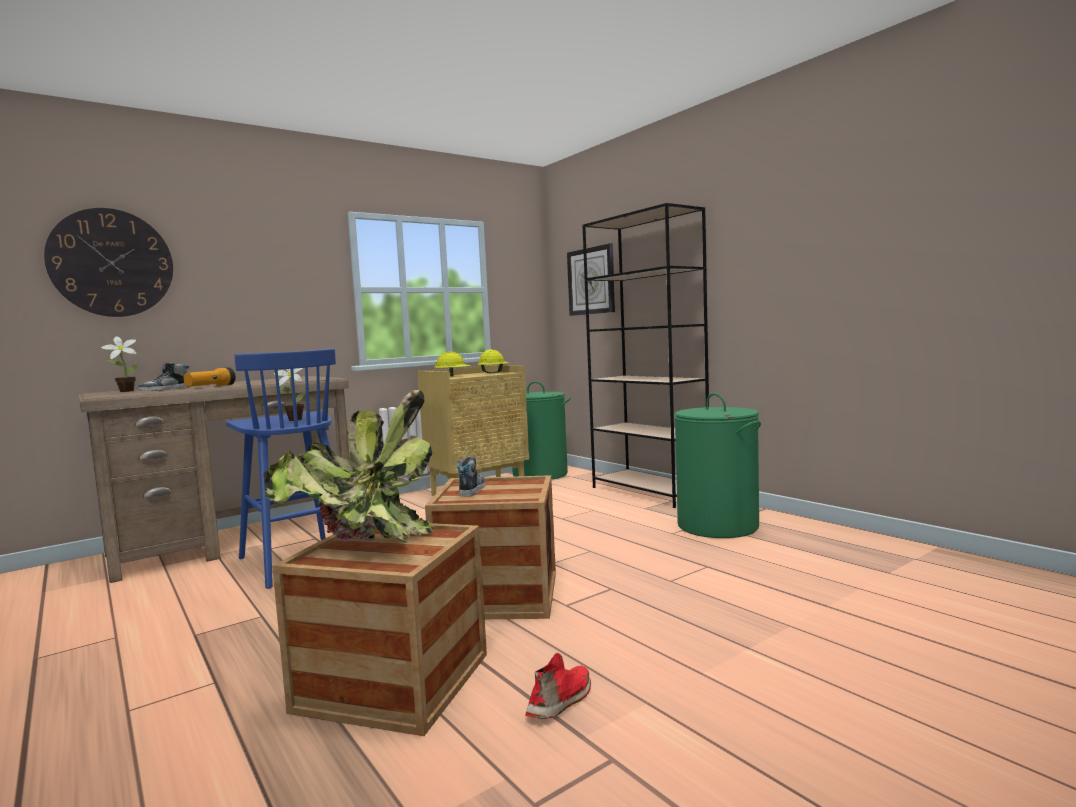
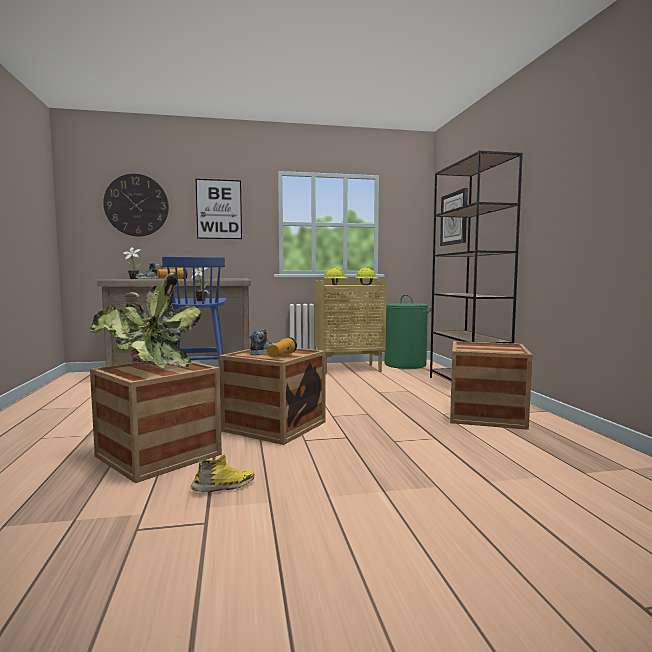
camera: 25 degrees right, 0 degrees up
red shoe [525,653,591,719] -> yellow shoe [190,454,254,492]
green laundry basket [674,393,761,538] -> crate [450,341,532,430]
none -> picture [196,179,242,239]
none -> flashlight [267,337,297,357]

